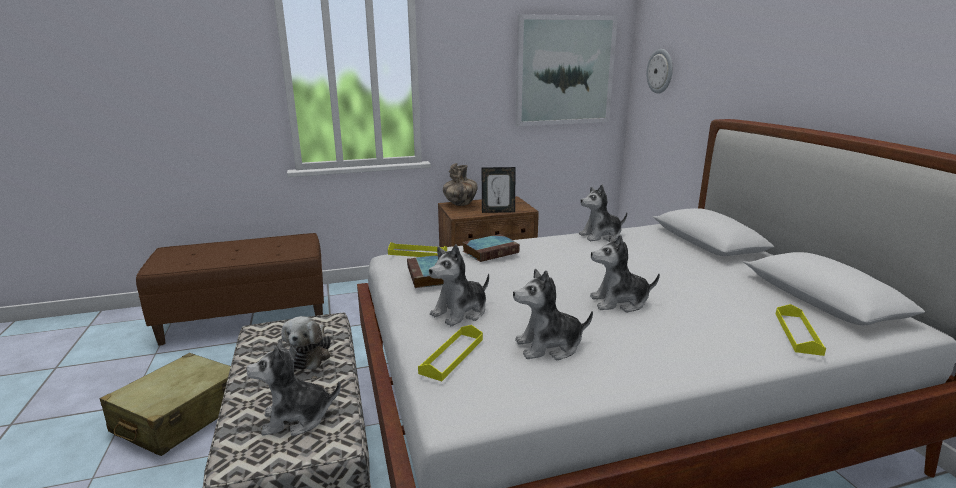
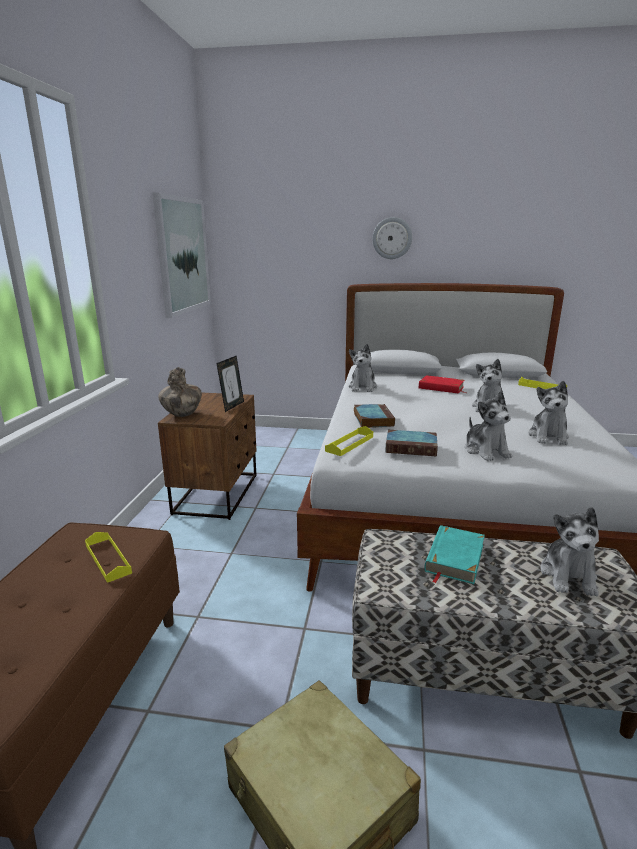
camera: 65 degrees left, 0 degrees up
plush toy [281,316,331,370] -> turquoise book [425,525,485,584]
yellow tray [418,325,483,381] -> yellow tray moved to [85,532,132,583]
wall clock [646,49,673,94] -> wall clock moved to [372,217,412,259]
none -> red book [419,375,466,394]

